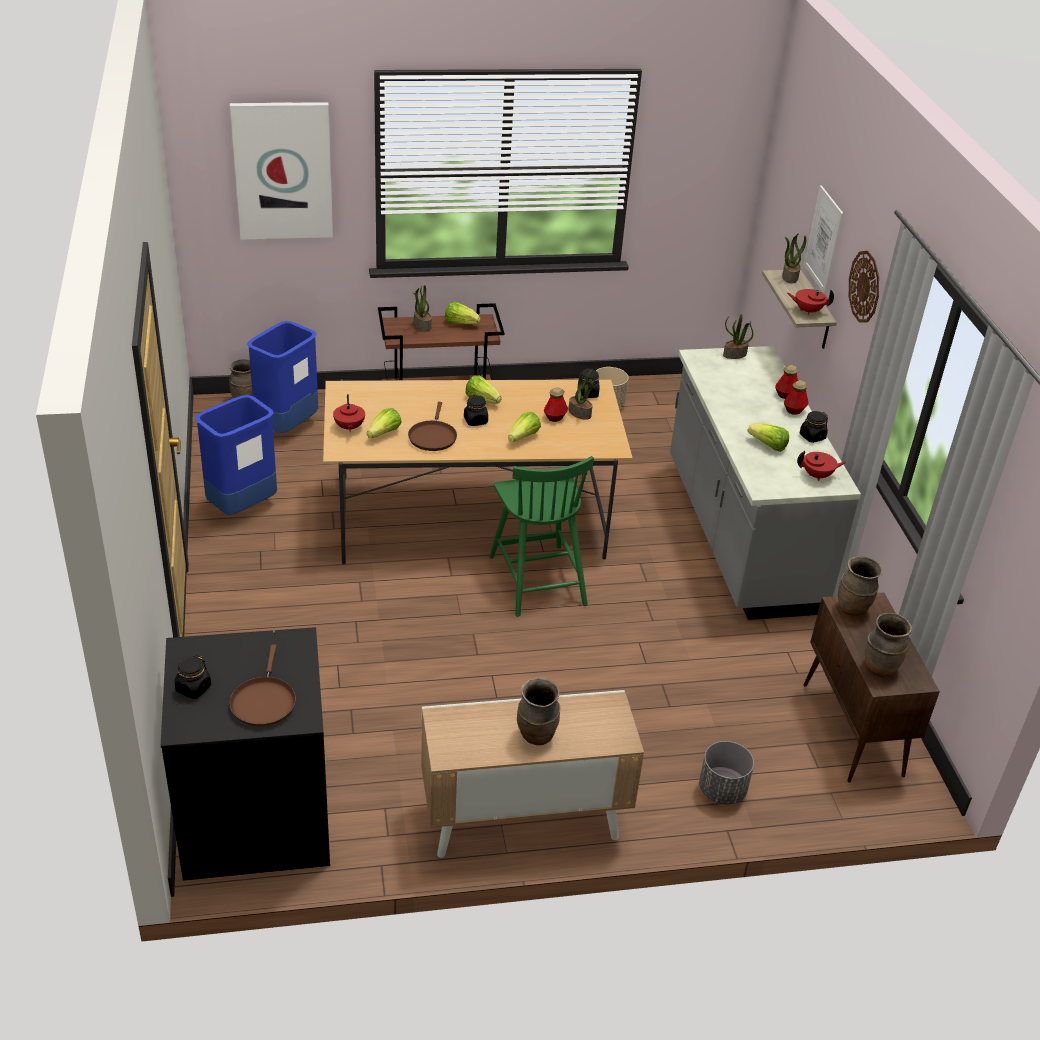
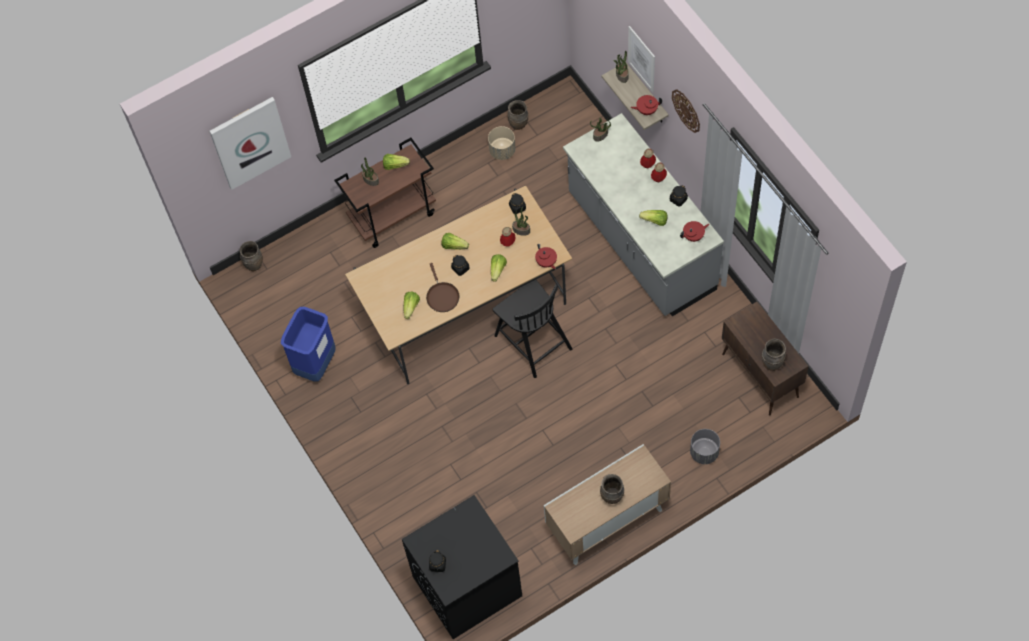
camera: 15 degrees left, 25 degrees up
brown frying pan [229,644,296,727] -> none
blue trash can [247,321,318,433] -> none
red teapot [333,395,365,432] -> red teapot moved to [535,244,557,269]
green chair [489,456,594,617] -> black chair [492,280,572,378]
brown vase [838,556,882,616] -> brown vase moved to [508,100,528,130]

